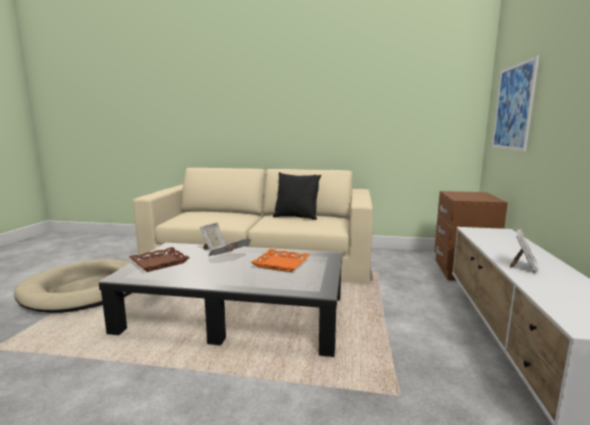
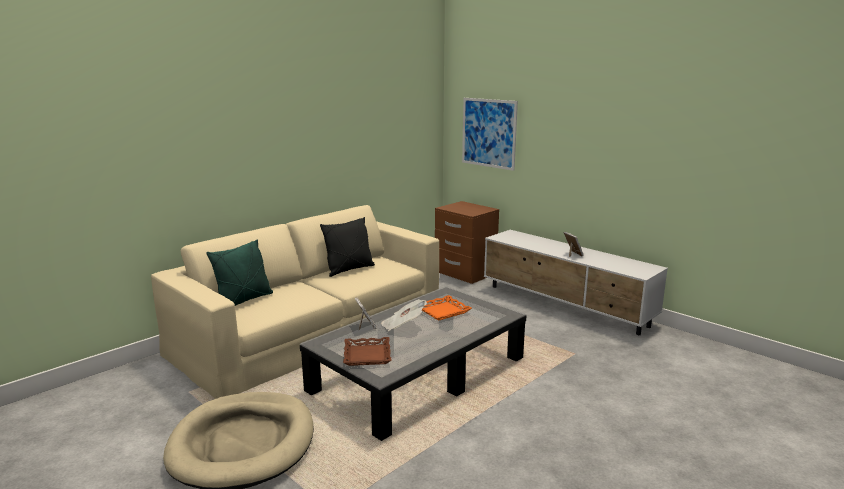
camera: 55 degrees left, 5 degrees up
none -> green pillow [206,239,273,306]

